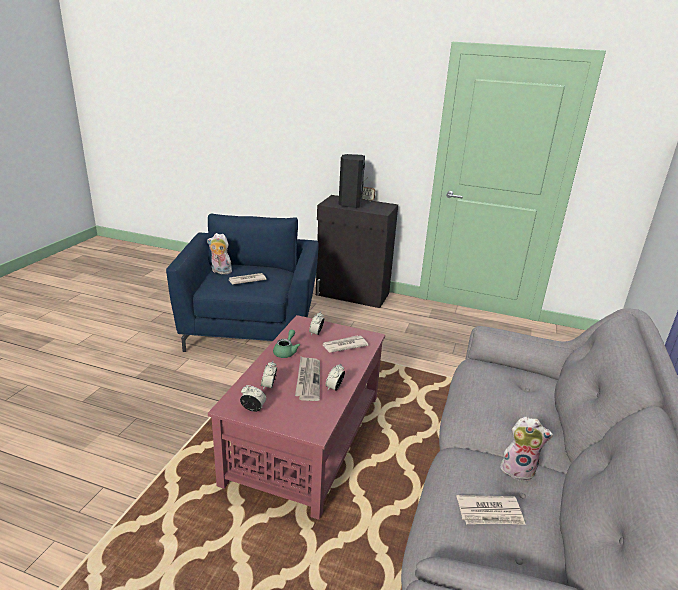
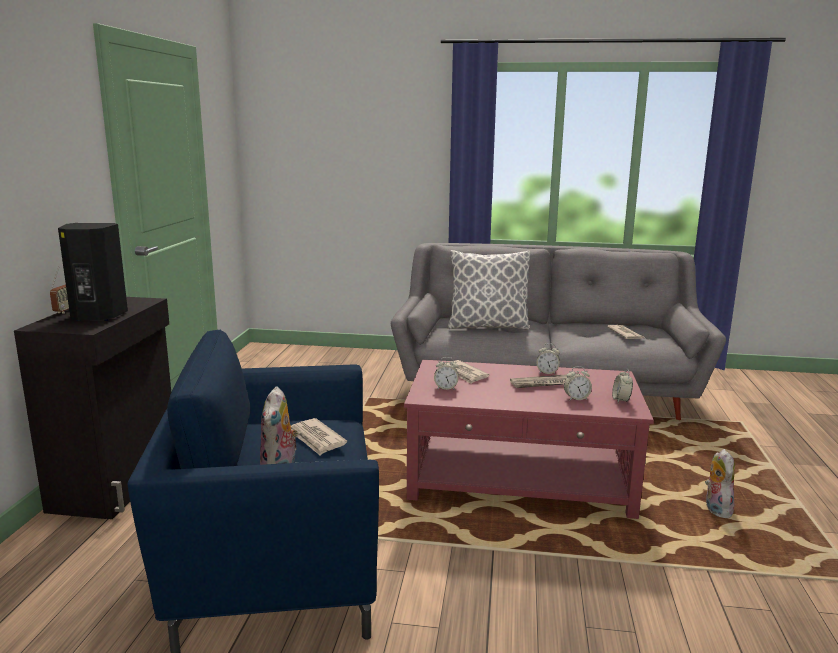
camera: 100 degrees left, 10 degrees down
green teapot [273,329,300,358] -> none
plush toy [500,417,553,481] -> plush toy moved to [705,449,735,518]
none -> pillow [448,250,530,330]

